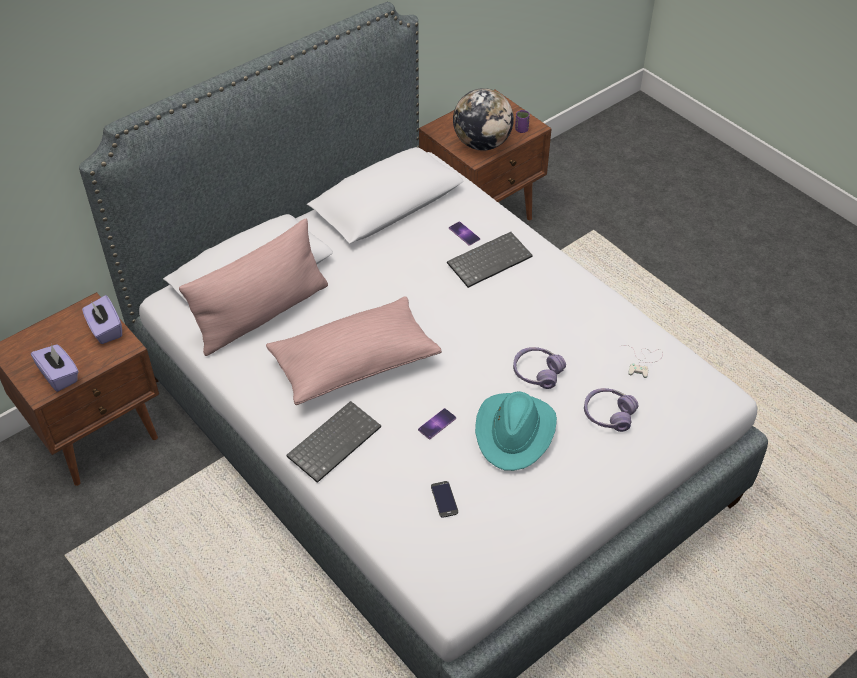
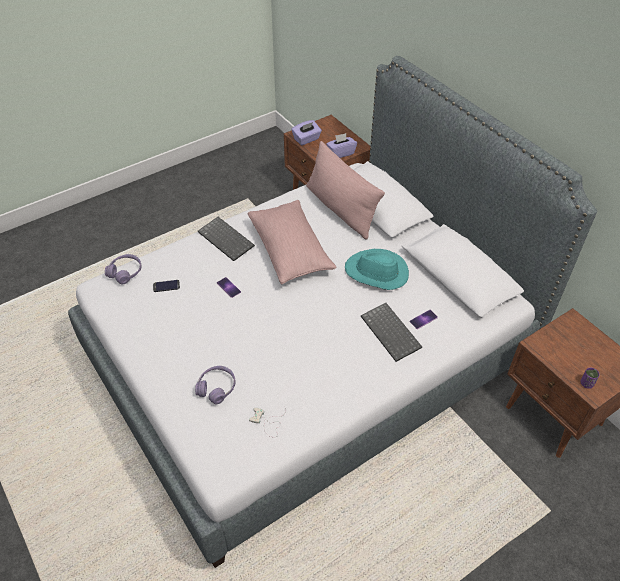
camera: 95 degrees right, 0 degrees up
globe [453,88,514,151] -> none
turquoise hat [475,391,557,471] -> turquoise hat moved to [345,249,409,290]
purple headphones [513,347,566,389] -> purple headphones moved to [105,254,142,284]

